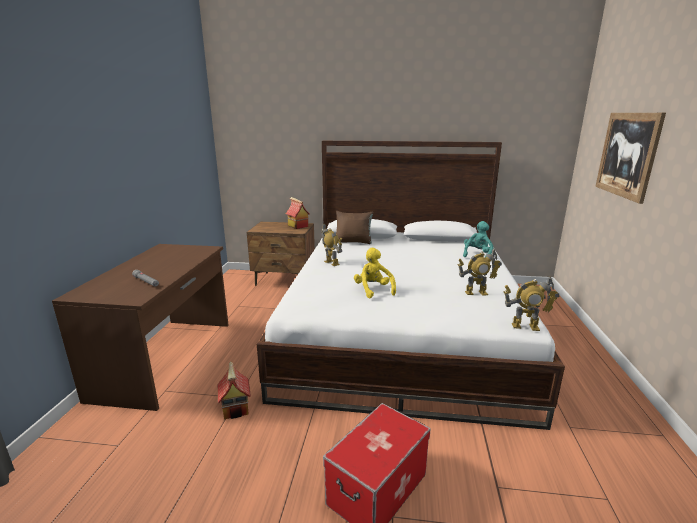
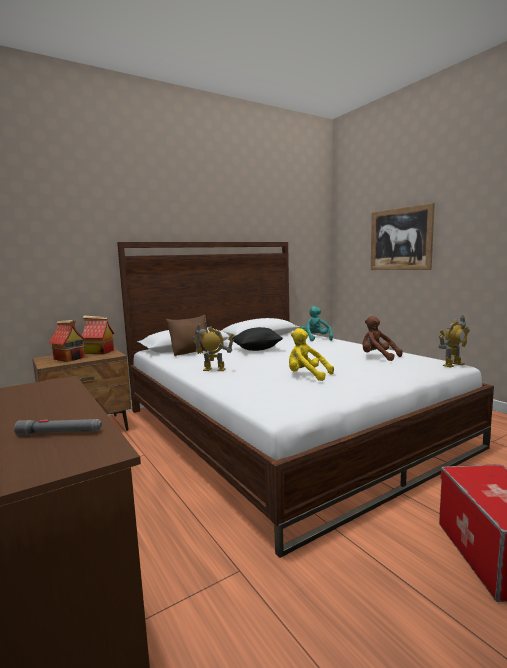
camera: 40 degrees left, 10 degrees down
toy house [217,361,251,419] -> toy house moved to [48,320,85,362]
toy robot [457,248,502,295] -> brown plush toy [362,316,402,361]
none -> black pillow [231,327,283,351]

